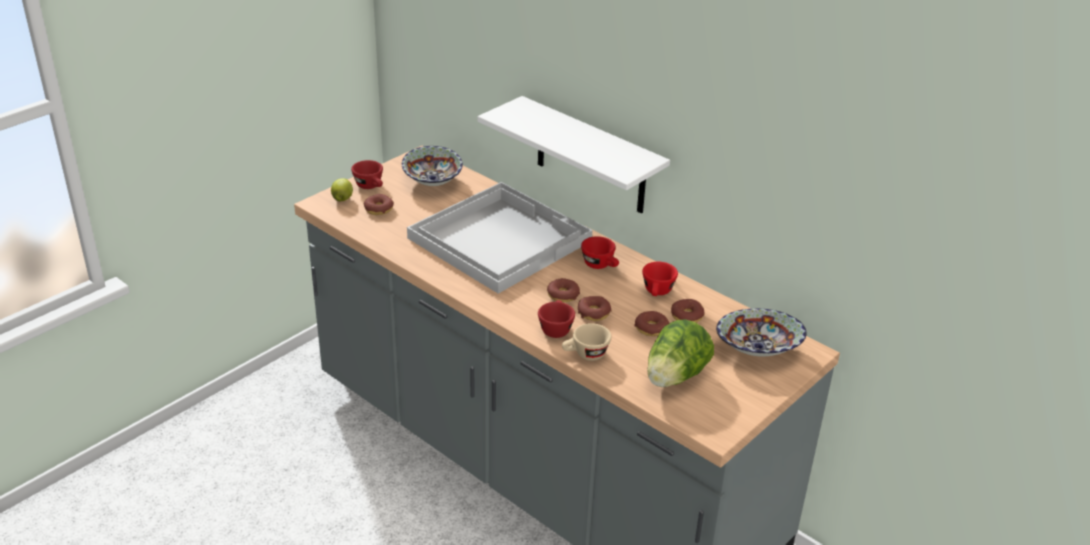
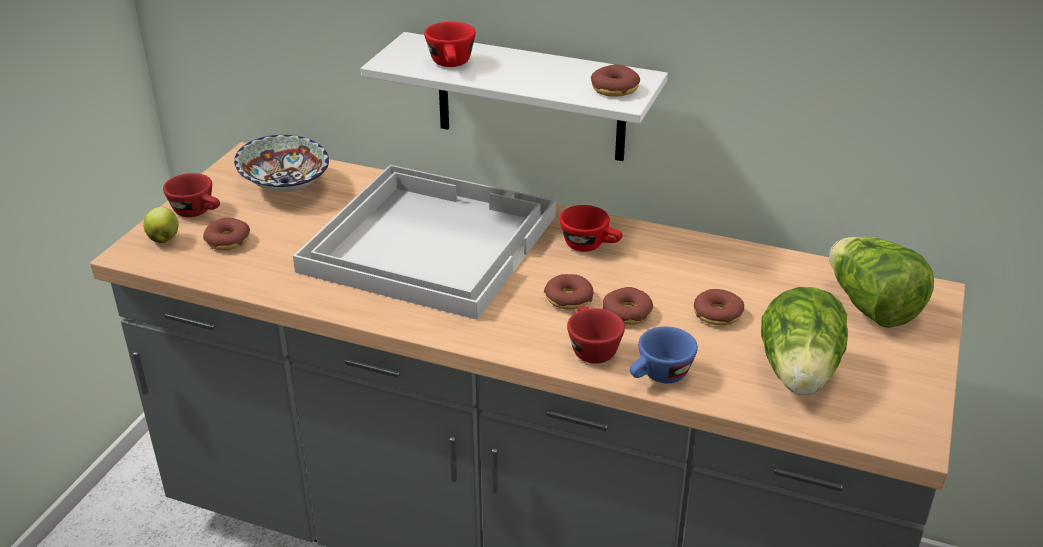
camera: 20 degrees left, 0 degrees up
beige cup [562,323,611,361] -> blue cup [630,327,698,384]
red cup [642,262,678,296] -> red cup moved to [424,22,476,67]
donut [671,299,705,323] -> donut moved to [591,65,640,97]
bowl [716,308,807,356] -> lettuce [829,236,934,328]

